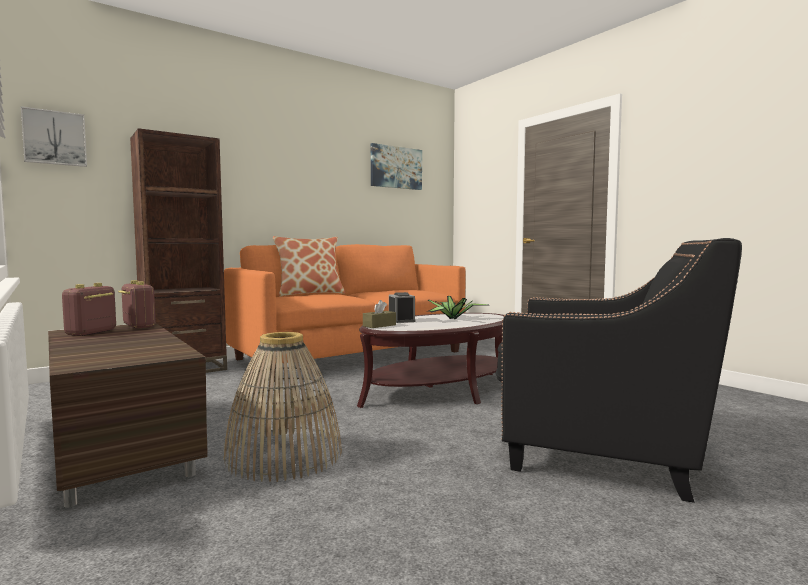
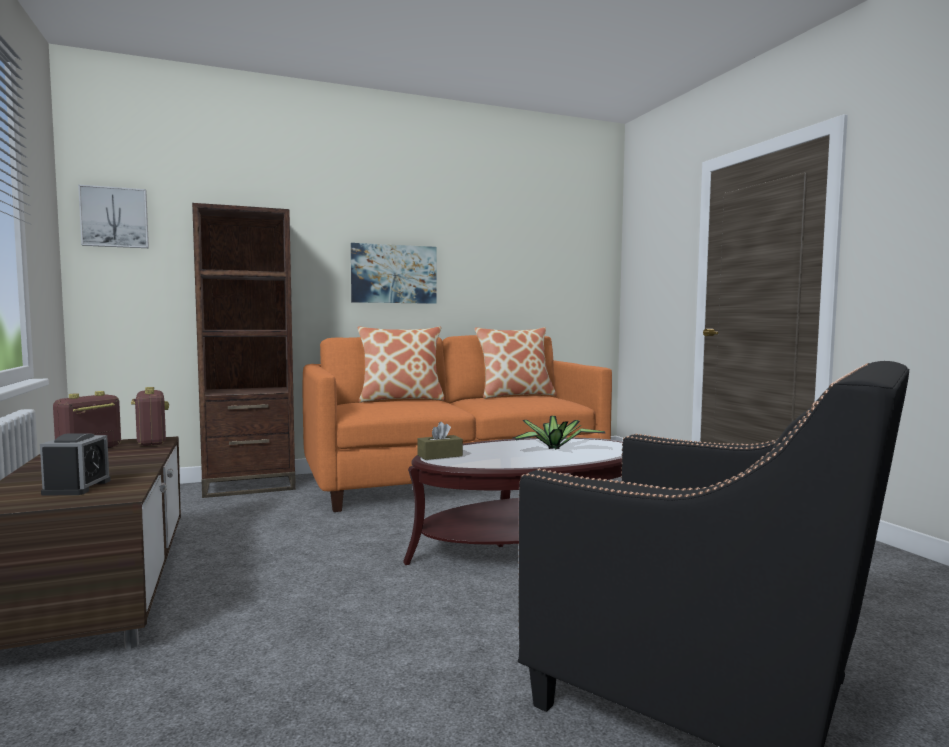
camera: 15 degrees right, 0 degrees up
basket [224,332,342,482] -> none
picture [371,143,422,190] -> picture moved to [351,243,436,304]
alarm clock [389,292,415,323] -> alarm clock moved to [40,433,111,495]
none -> pillow [474,327,557,399]

